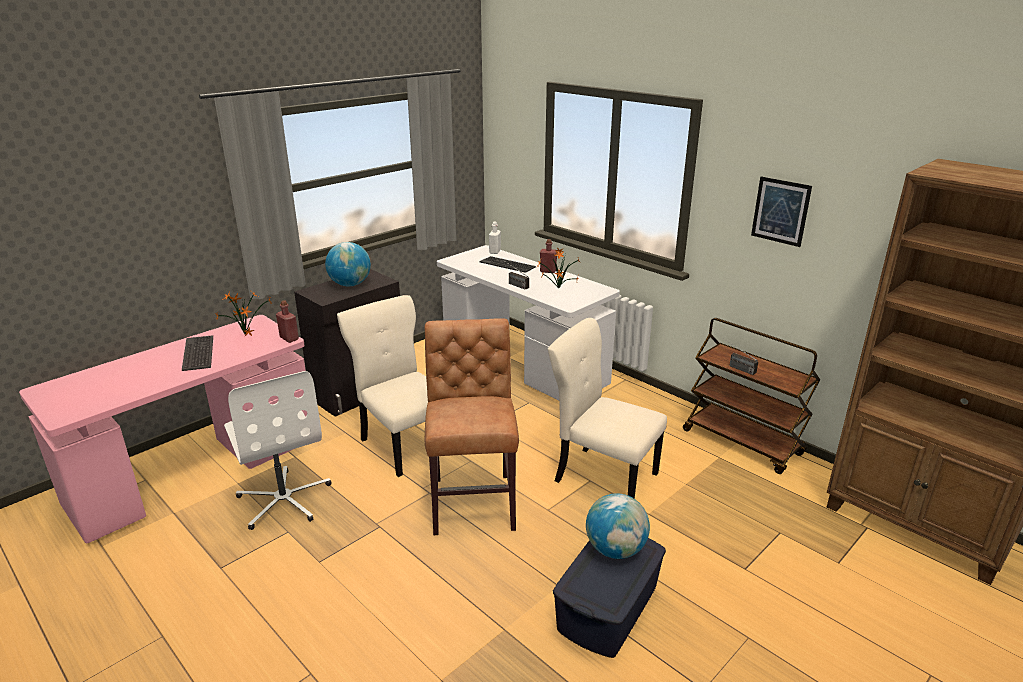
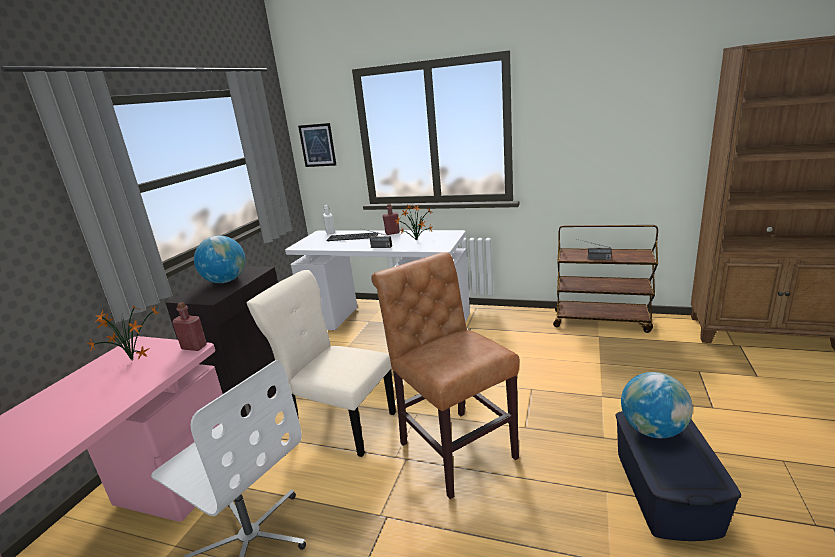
camera: 25 degrees left, 5 degrees down
keyboard [182,335,213,371] -> none
beige chair [548,318,667,499] -> none
picture [751,176,812,247] -> picture moved to [298,123,336,167]

